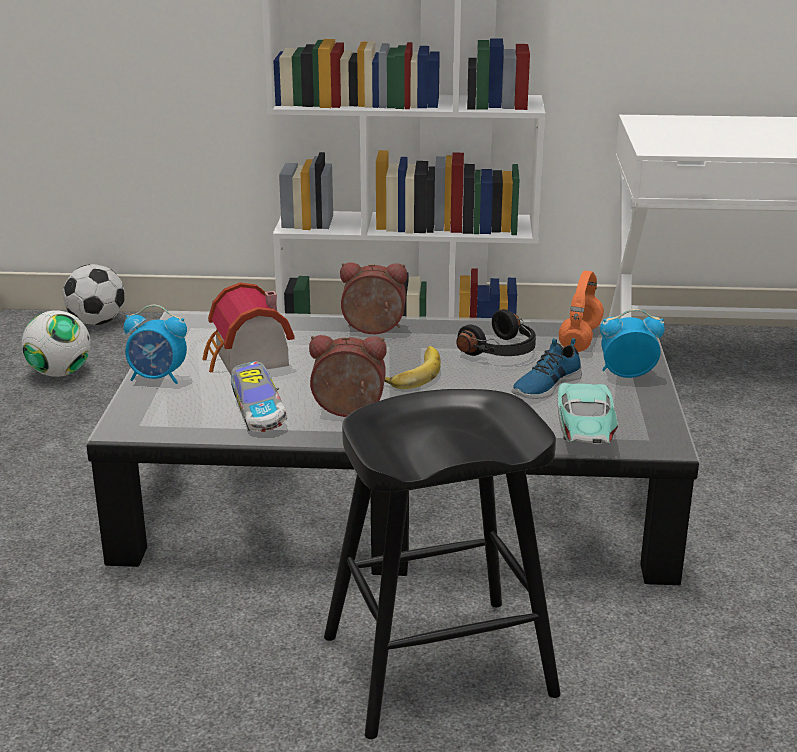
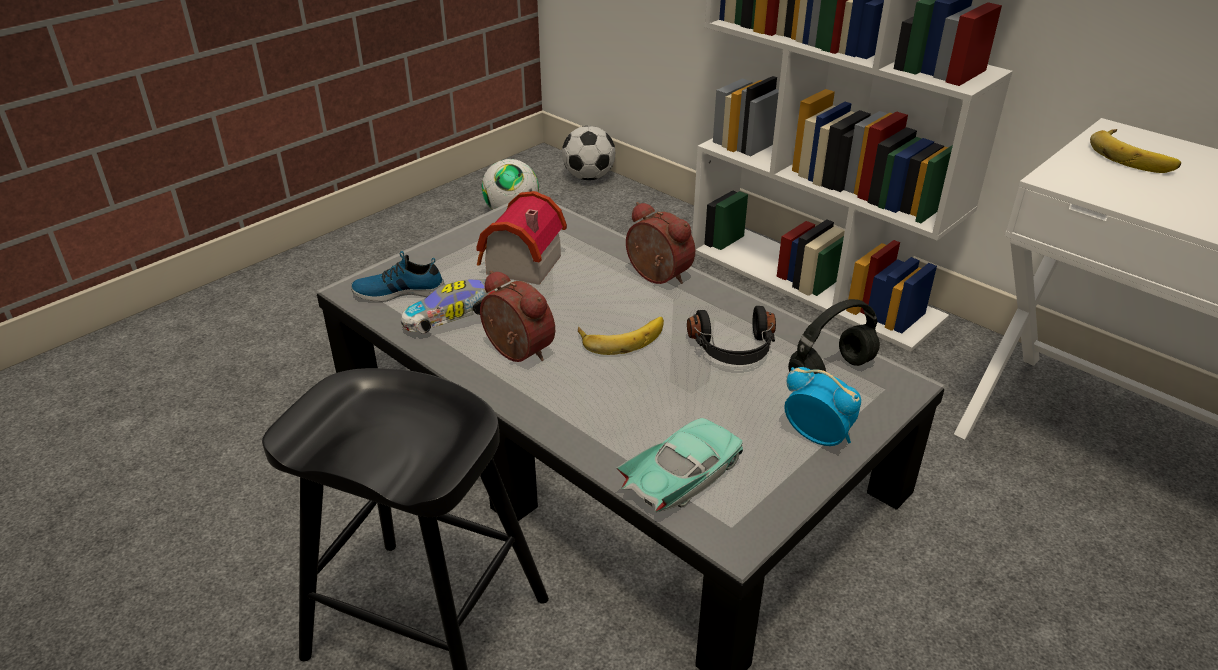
camera: 40 degrees right, 10 degrees up
alarm clock [124,305,187,384] -> none
toy car [231,361,287,432] -> toy car turned 45 degrees clockwise [401,279,497,333]
shoe [512,338,582,399] -> shoe moved to [351,251,445,302]
orange headphones [559,271,604,352] -> black headphones [788,299,880,374]
none -> banana [1090,129,1181,173]

